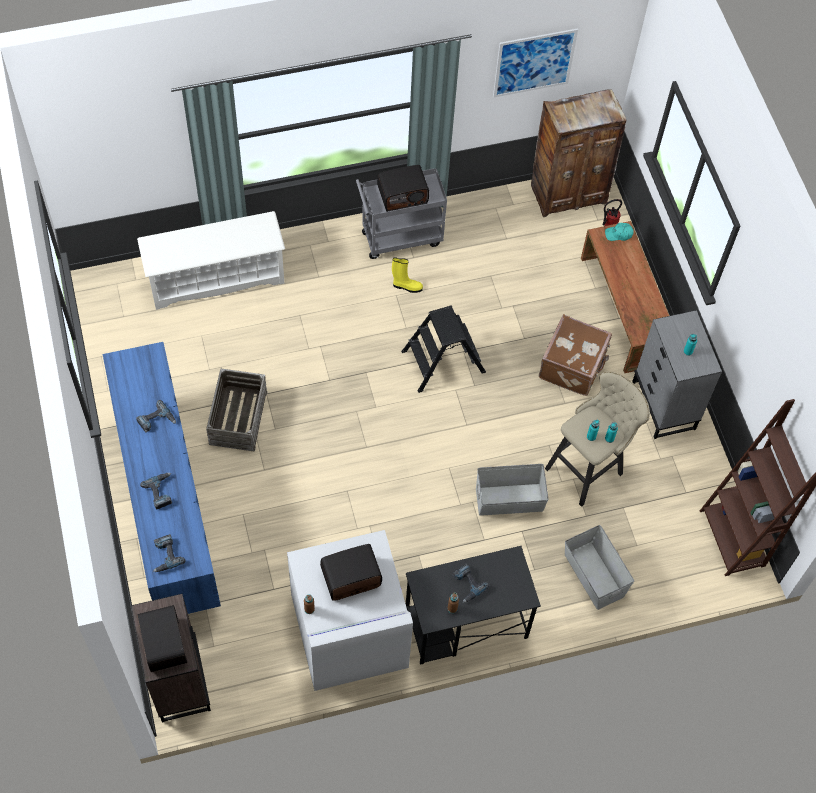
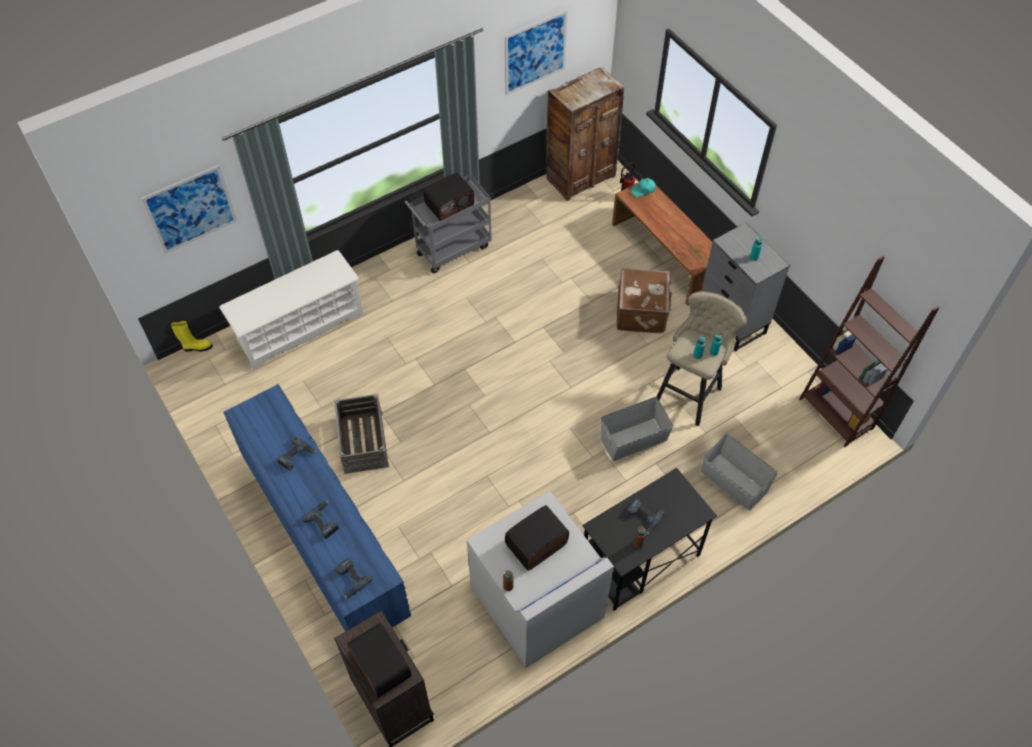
camera: 15 degrees left, 5 degrees down
yellow boot [392,258,423,293] -> yellow boot moved to [171,320,213,352]
black step ladder [401,305,486,393] -> none
none -> picture [141,165,237,254]

